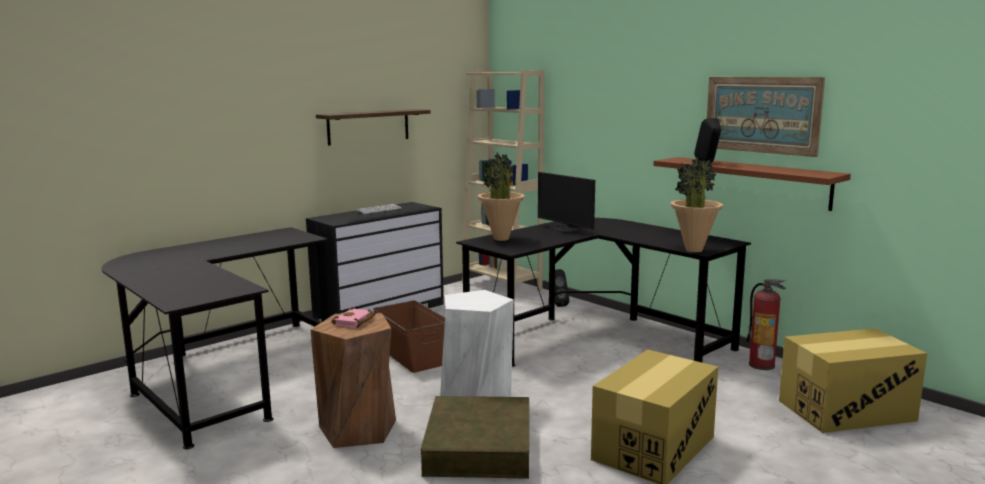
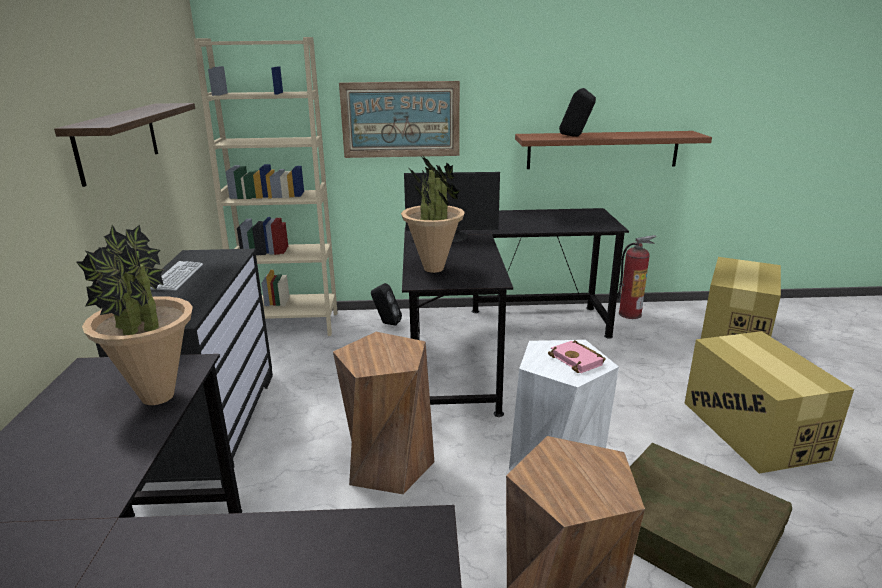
camera: 50 degrees left, 10 degrees up
pink book [331,308,375,328] -> pink book moved to [548,340,606,373]
brown storage box [373,300,445,373] -> brown stool [333,332,434,494]
potted plant [671,156,723,252] -> potted plant moved to [76,225,193,405]
picture [707,77,825,157] -> picture moved to [339,81,460,158]

